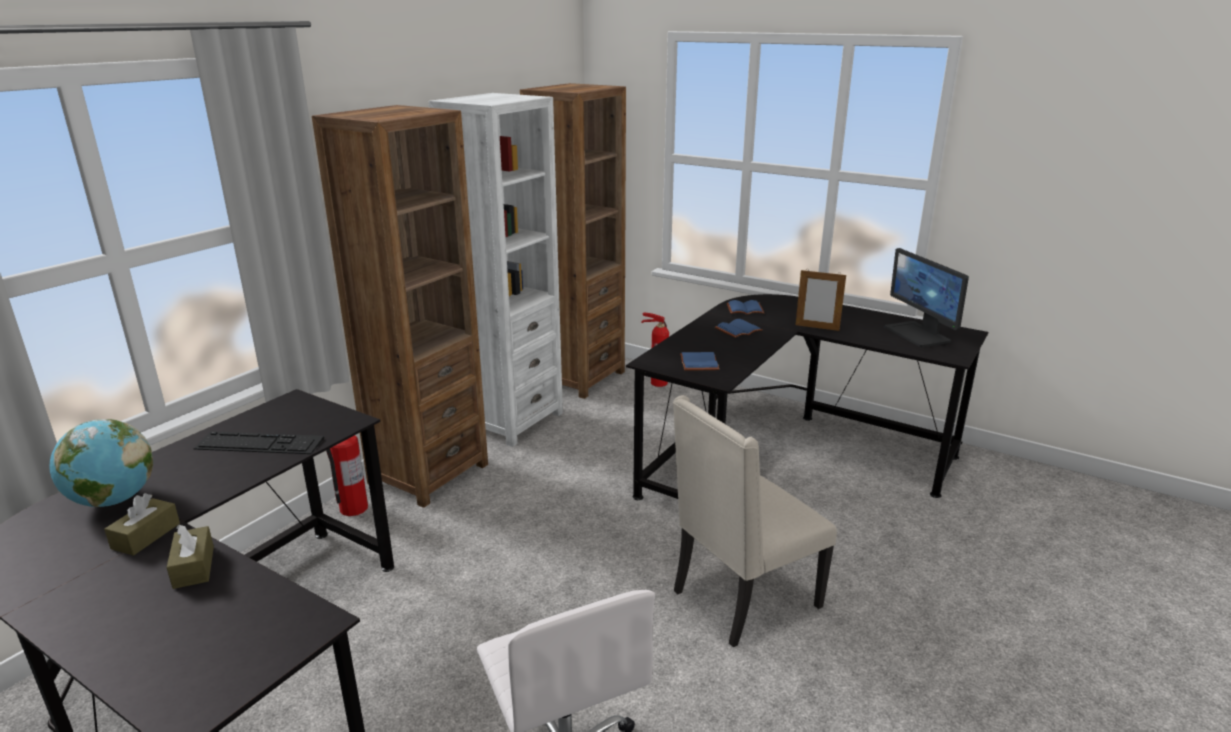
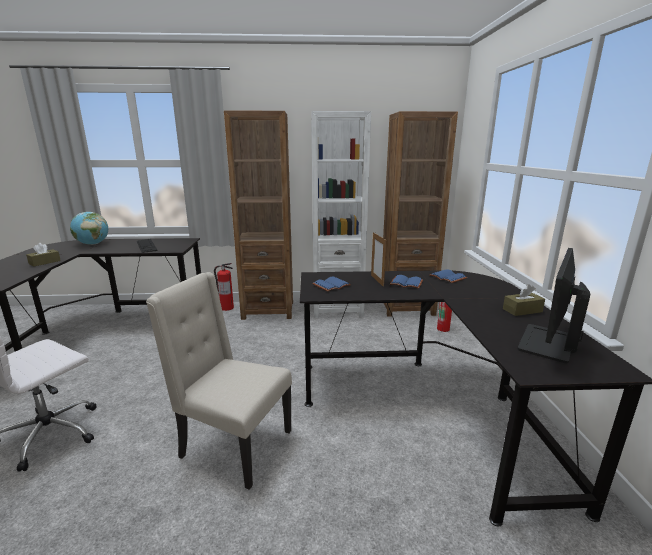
camera: 55 degrees right, 5 degrees down
brown tissue box [104,493,180,556] -> brown tissue box moved to [503,284,545,316]
picture frame [796,270,846,331] -> picture frame moved to [371,232,386,287]

